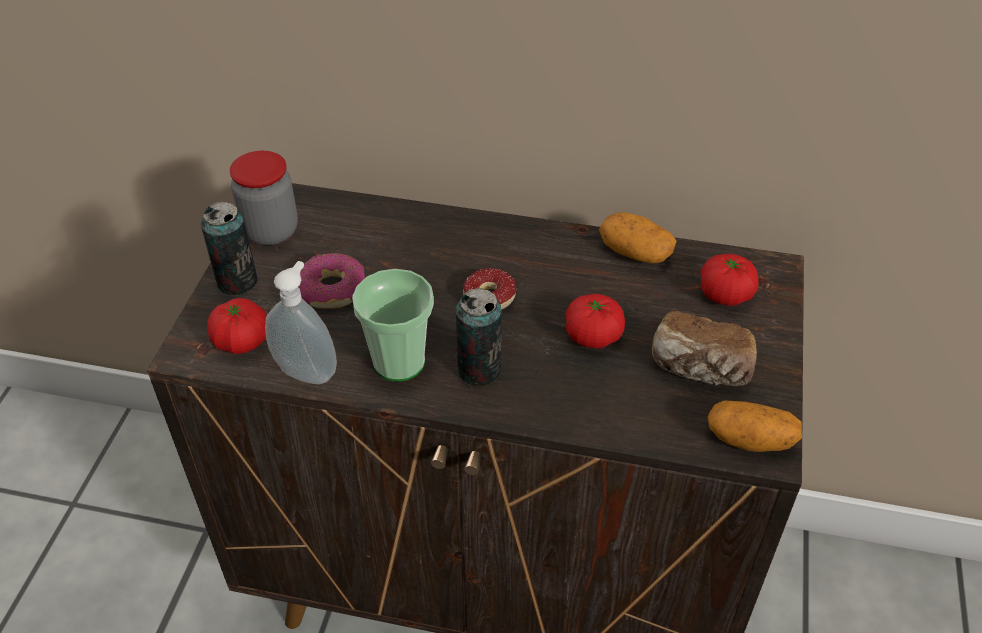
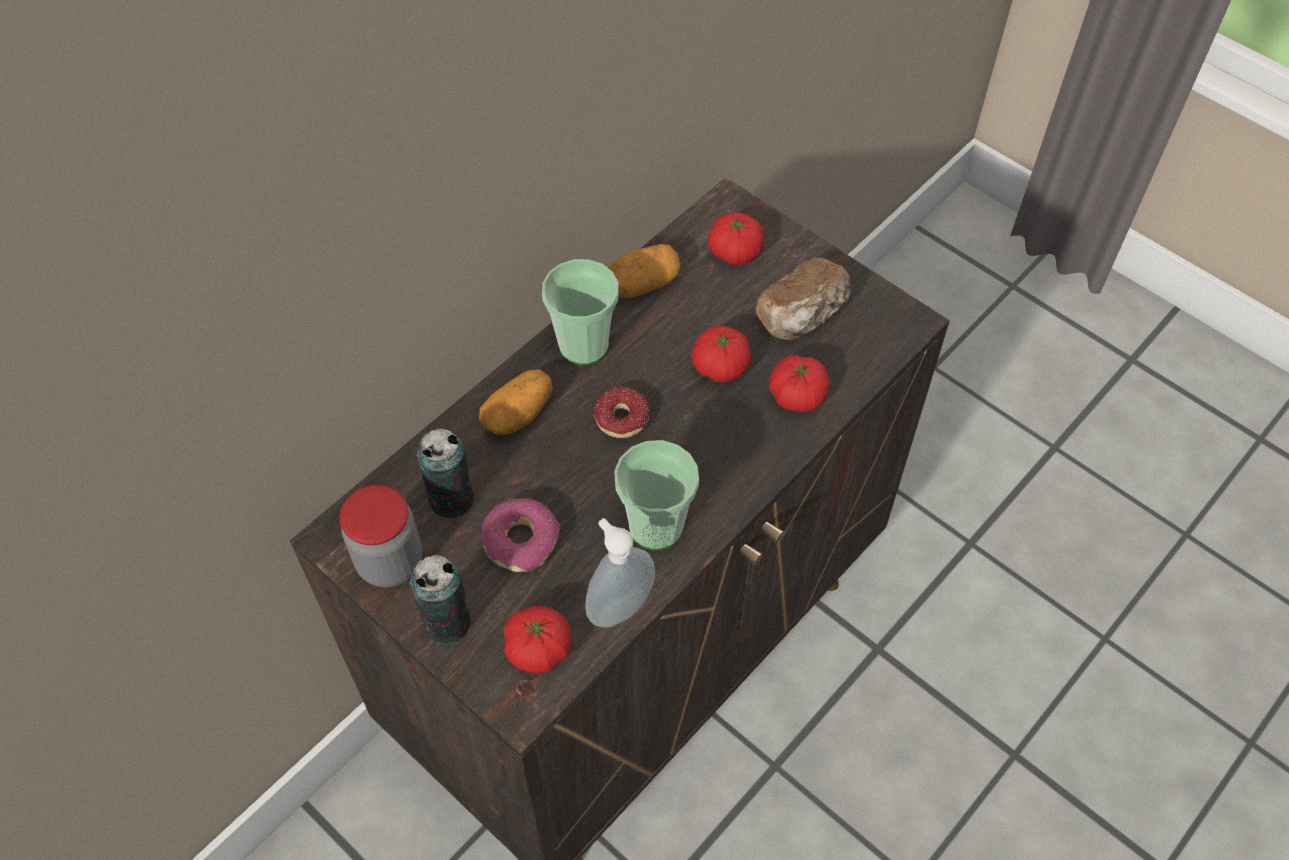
camera: 60 degrees left, 10 degrees up
can [456,288,502,386] -> can moved to [416,429,474,519]
potato [708,401,802,452] -> potato moved to [479,369,553,435]
none -> cup [542,259,619,365]
none -> tomato [769,355,830,412]

